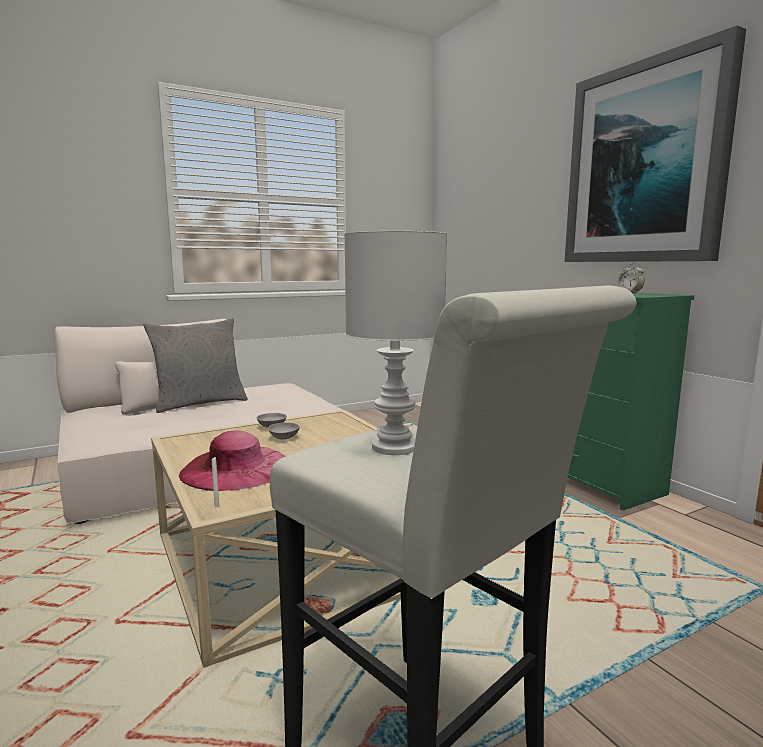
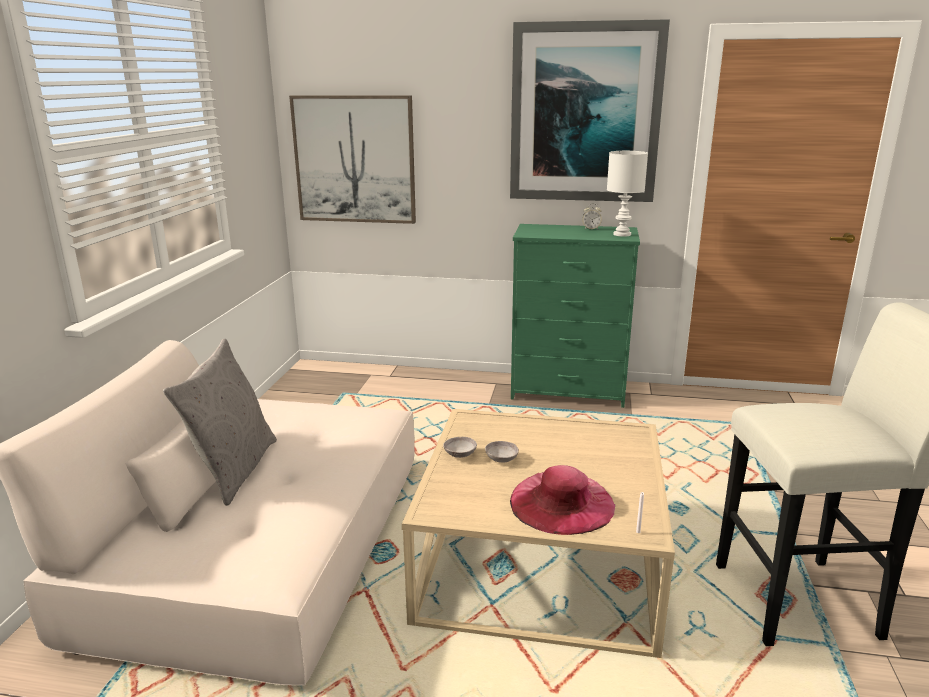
camera: 50 degrees left, 10 degrees up
white table lamp [344,231,447,455] -> white table lamp moved to [607,151,648,237]
none -> picture [289,95,416,224]

